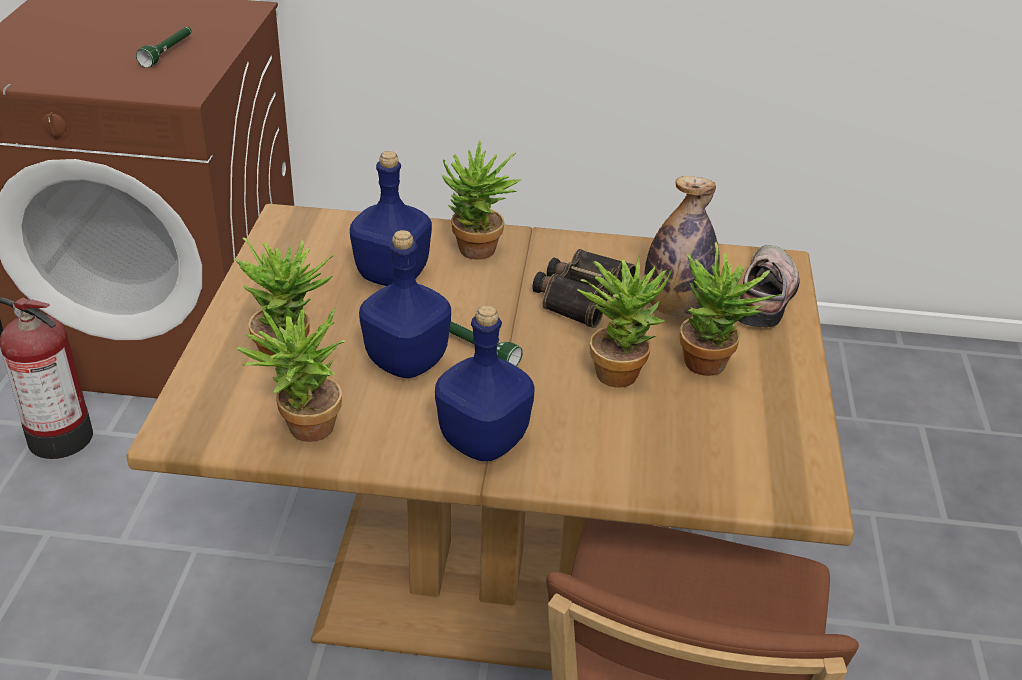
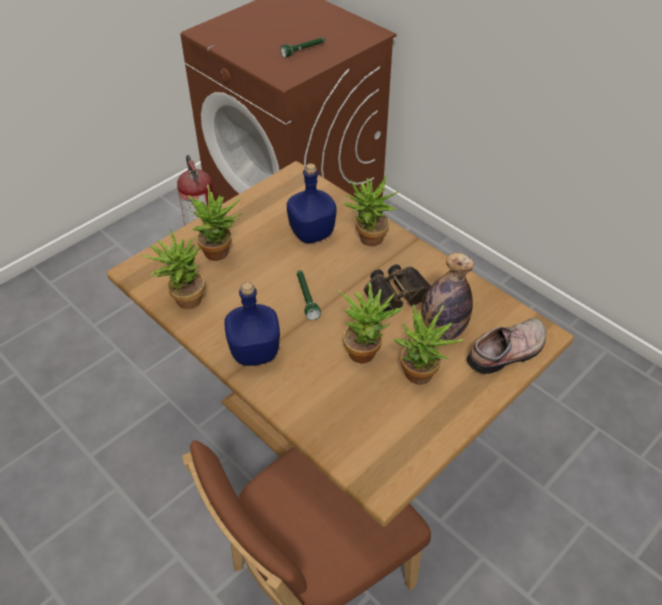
camera: 40 degrees right, 10 degrees up
blue bottle [359,230,451,378] -> none

